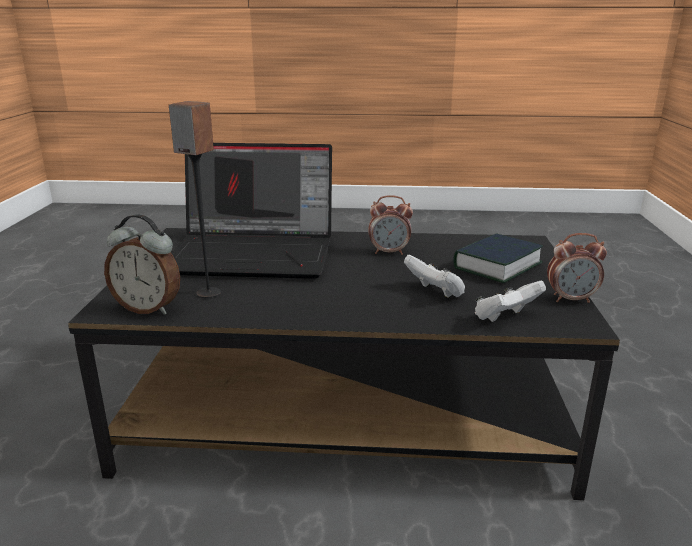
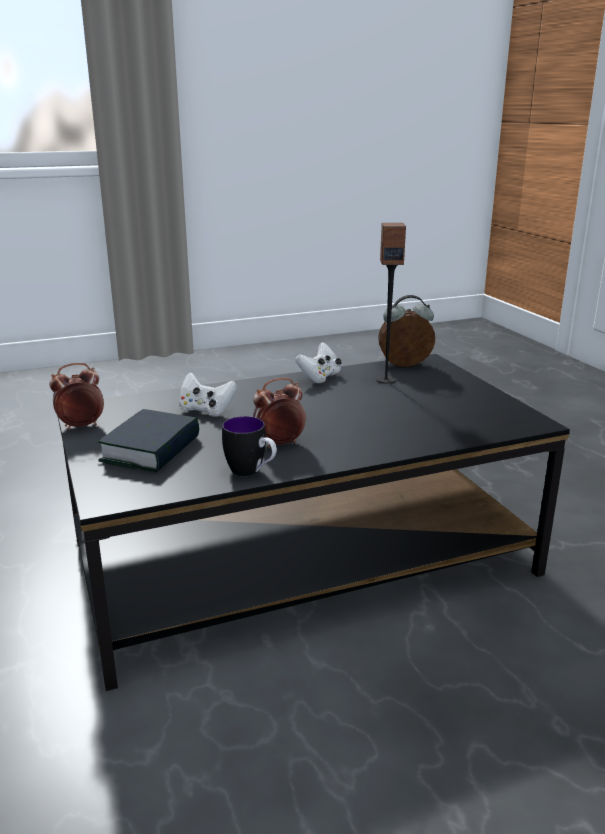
camera: 155 degrees right, 0 degrees up
laptop [171,143,332,279] -> none
white game controller [475,281,546,322] -> white game controller moved to [295,342,342,384]
none -> mug [222,416,277,477]

